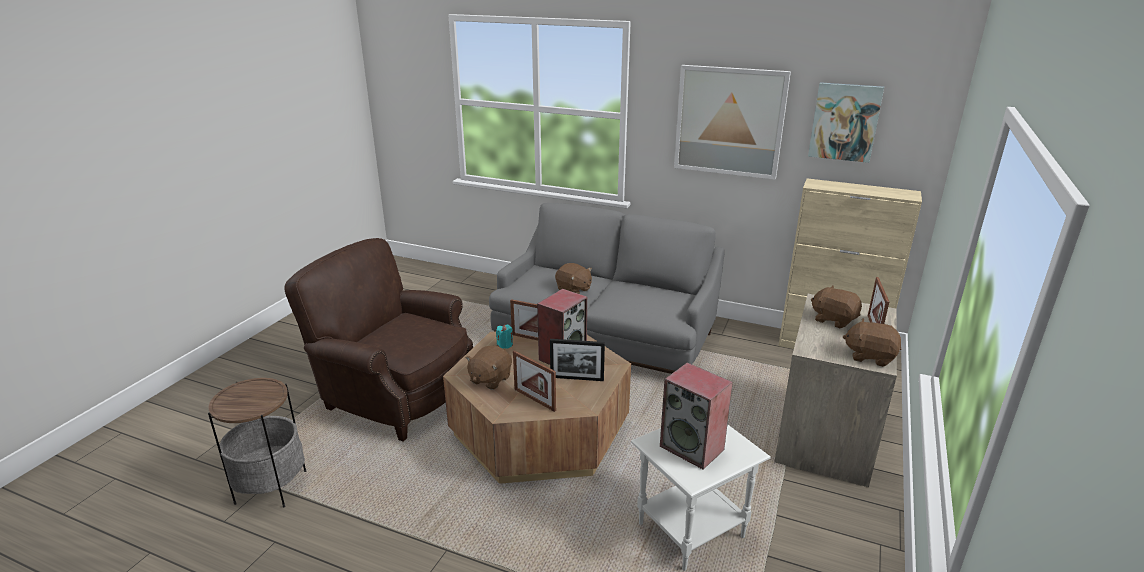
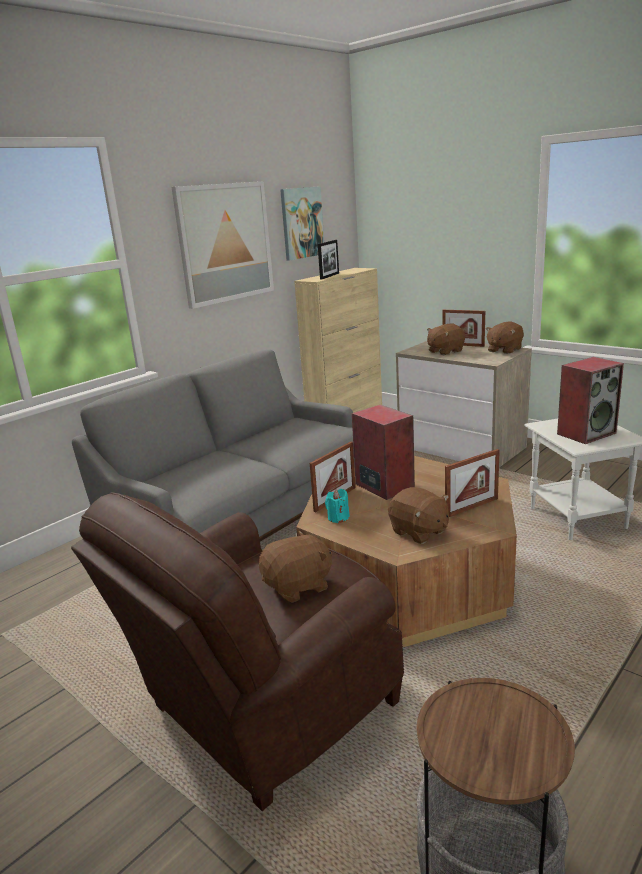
camera: 70 degrees left, 5 degrees down
picture frame [550,339,605,381] -> picture frame moved to [318,240,339,279]
brown plush toy [555,263,592,294] -> brown plush toy moved to [259,530,332,603]

